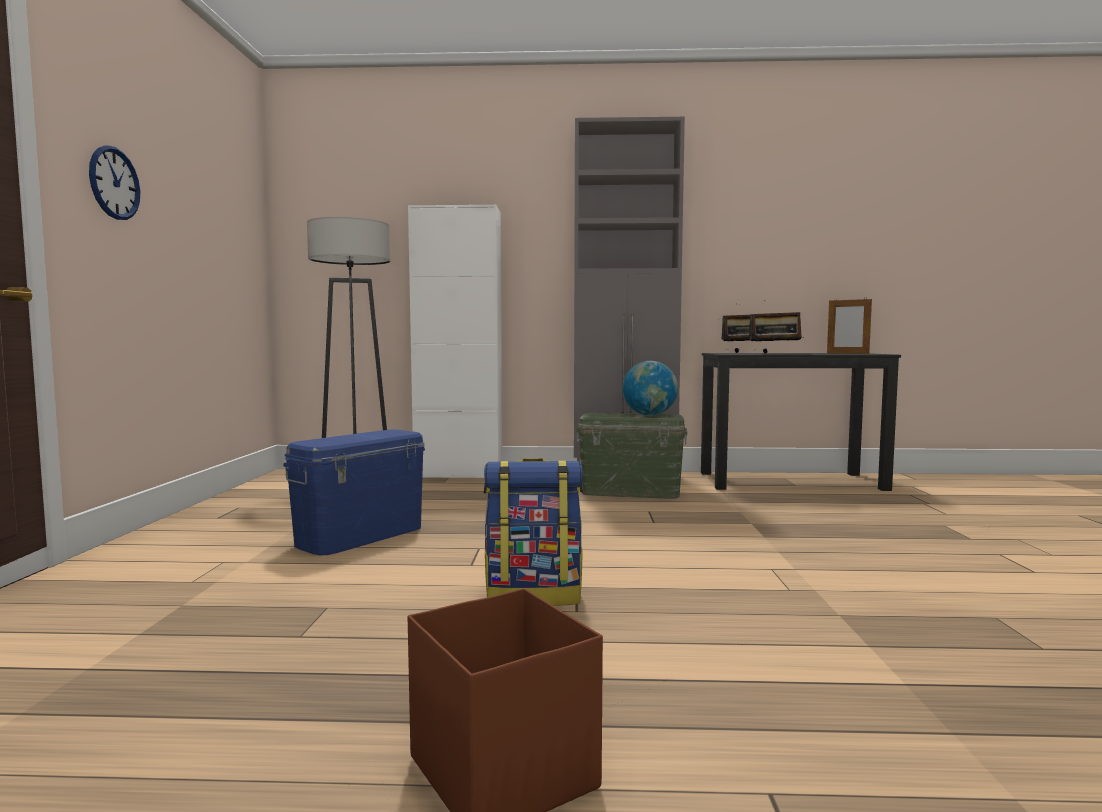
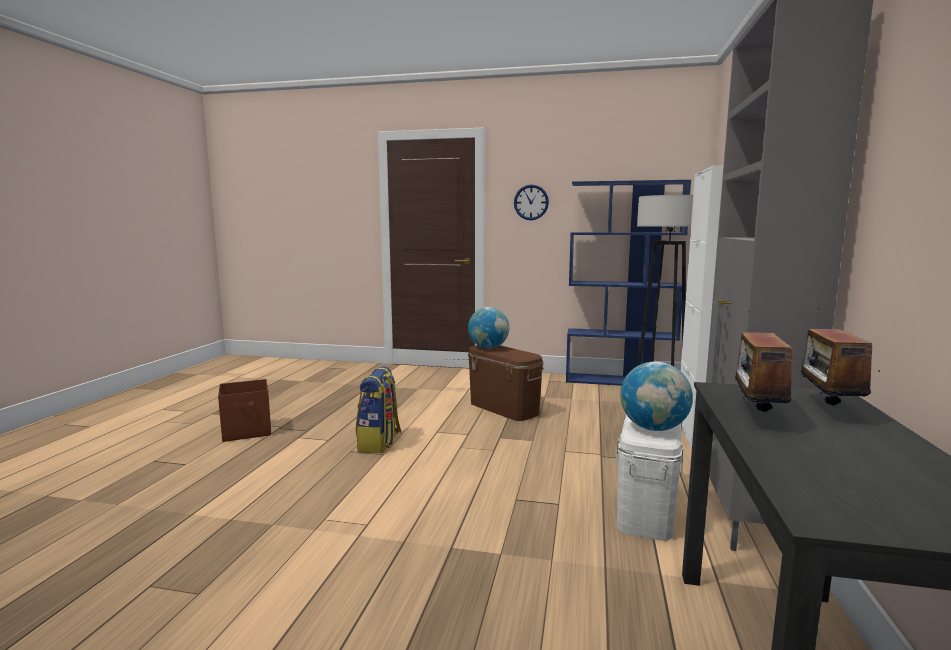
camera: 100 degrees right, 5 degrees up
blue storage box [283,430,425,555] -> brown storage box [468,345,544,421]
green storage box [576,413,687,499] -> white storage box [616,413,684,541]
picture frame [827,297,872,354] -> none
none -> globe [468,307,509,348]
none -> blue bookcase [566,180,691,386]

